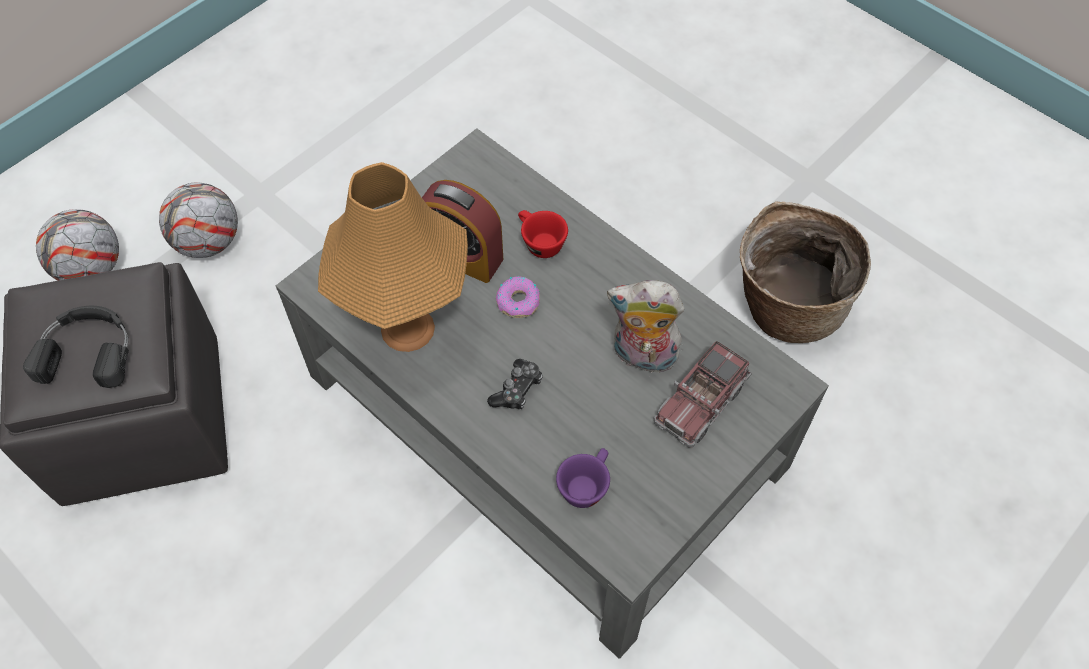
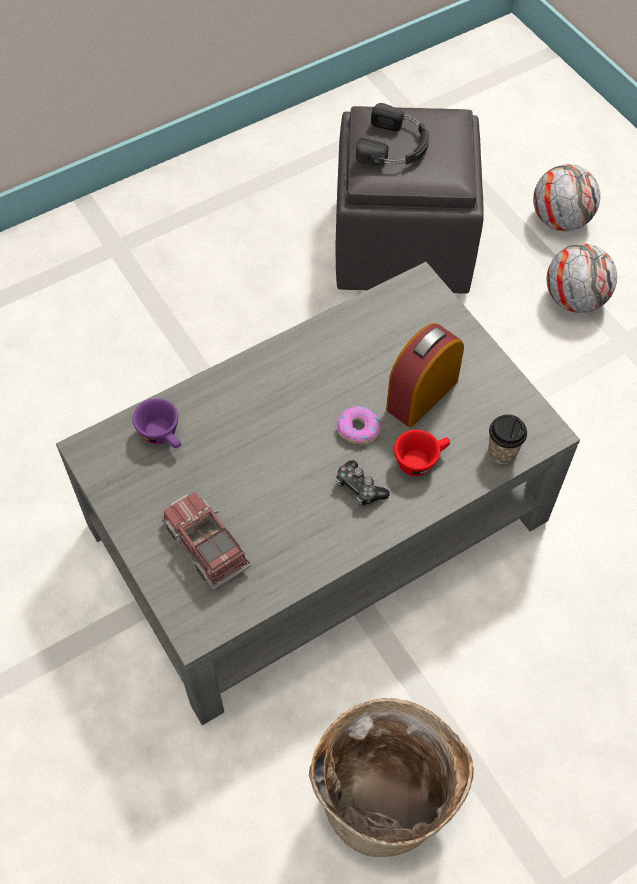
camera: 105 degrees right, 0 degrees up
orange table lamp [318,162,468,352] -> none
game controller [487,359,543,409] -> game controller moved to [335,460,390,506]
plush toy [607,280,685,373] -> none
none -> cup [488,414,527,464]

